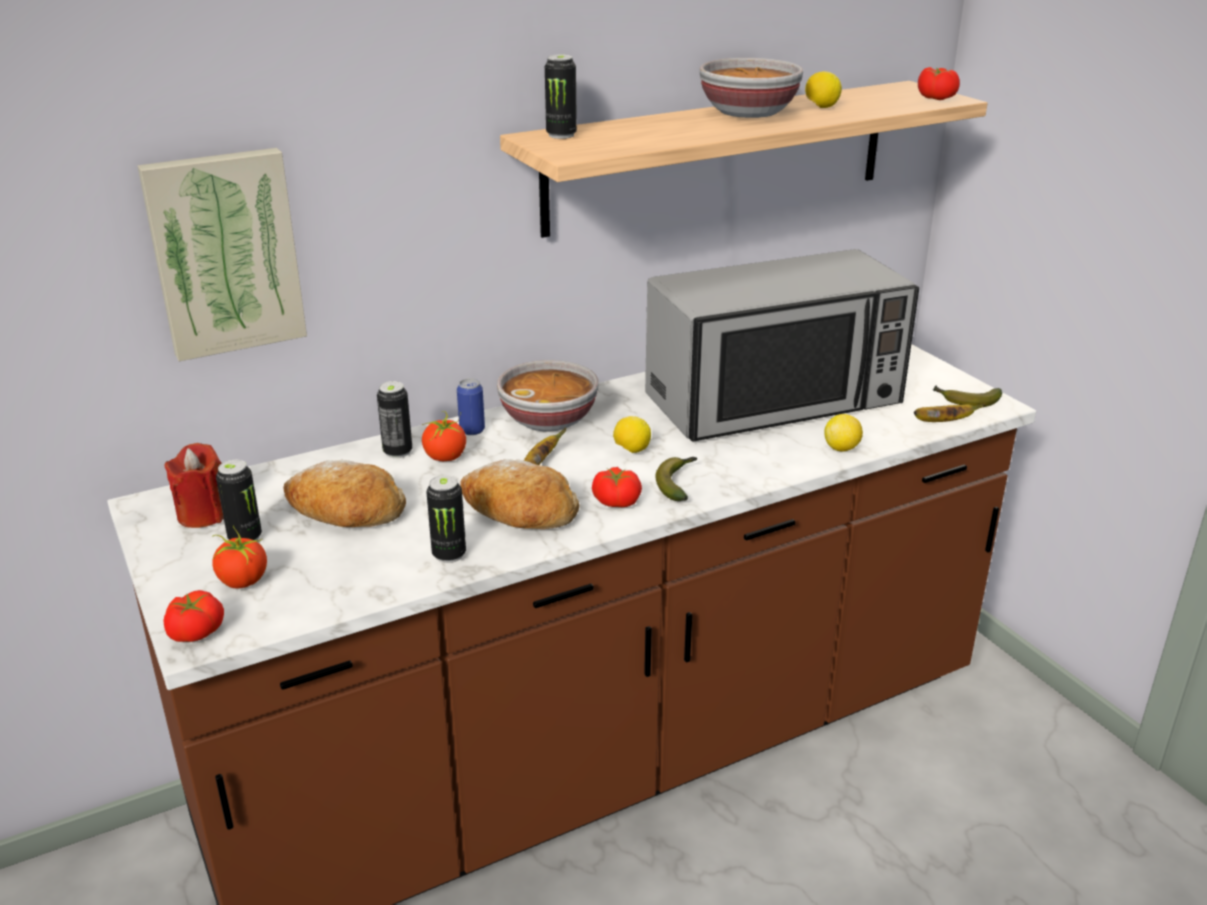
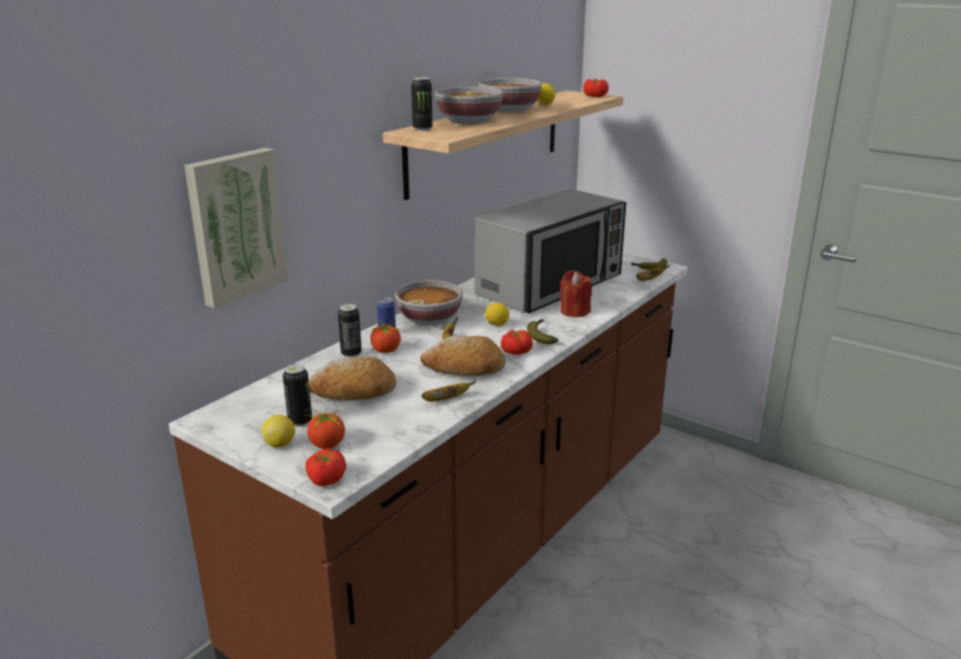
camera: 25 degrees left, 5 degrees down
red candle [164,443,224,528] -> red candle moved to [560,270,592,317]
can [426,475,466,563] -> banana [421,380,477,402]
lemon [824,414,863,452] -> lemon moved to [262,415,295,448]
none -> bowl [435,87,503,124]

